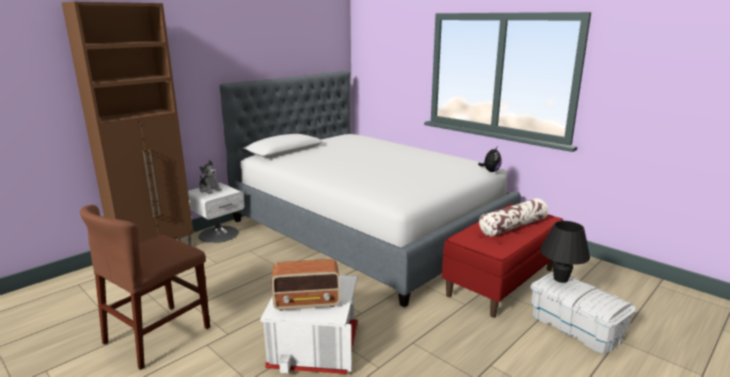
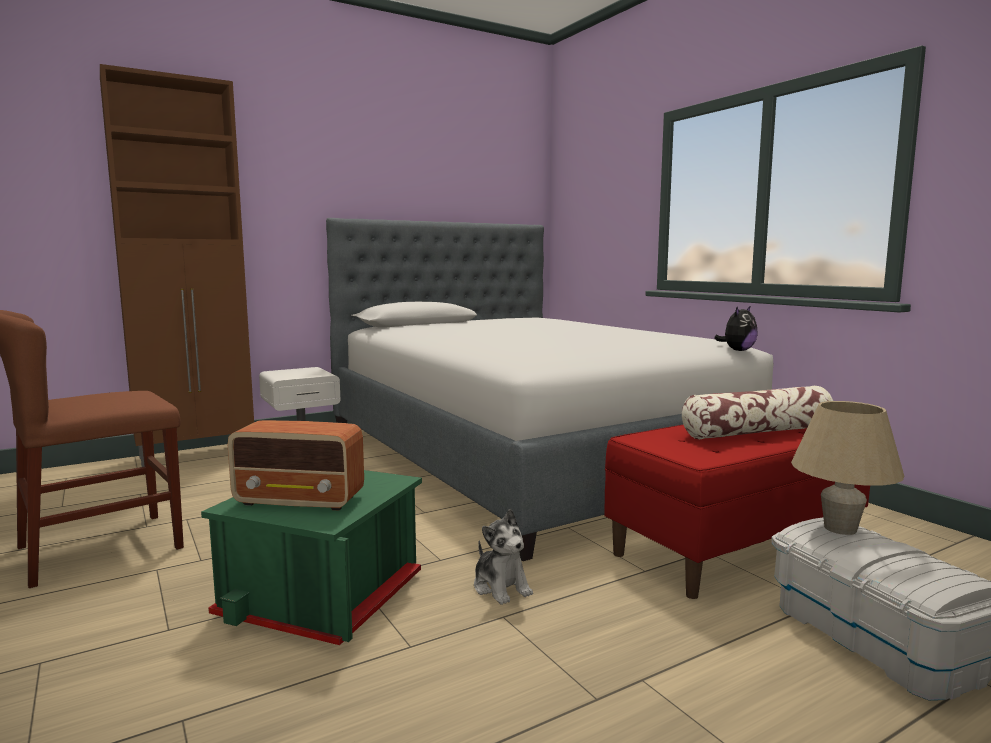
camera: 15 degrees right, 10 degrees down
plush toy [199,160,222,194] -> plush toy moved to [474,509,533,605]
white storage box [260,275,358,374] -> green storage box [201,470,422,645]
black table lamp [540,221,590,283] -> beige table lamp [791,401,904,535]

